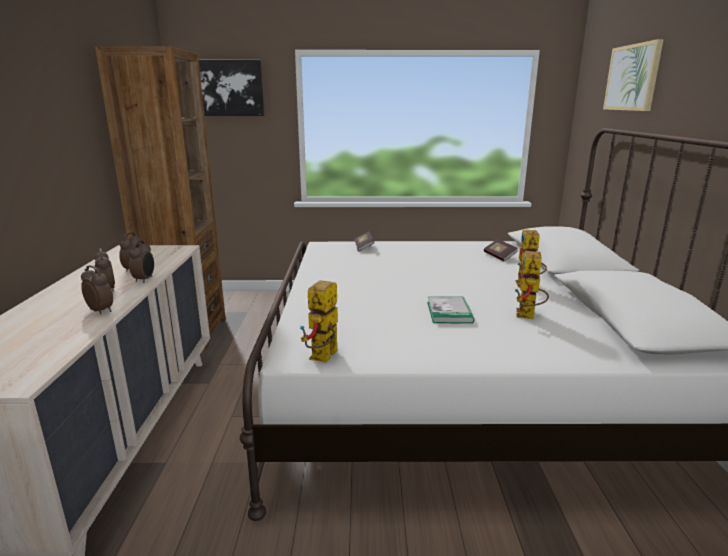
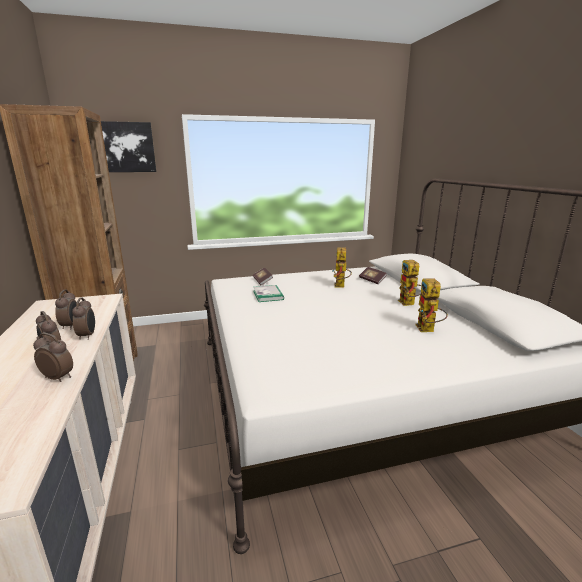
camera: 15 degrees left, 0 degrees up
toy robot [300,280,338,363] -> toy robot moved to [333,247,352,287]
book [427,296,474,324] -> book moved to [253,285,284,302]
picture [603,39,664,111] -> none

